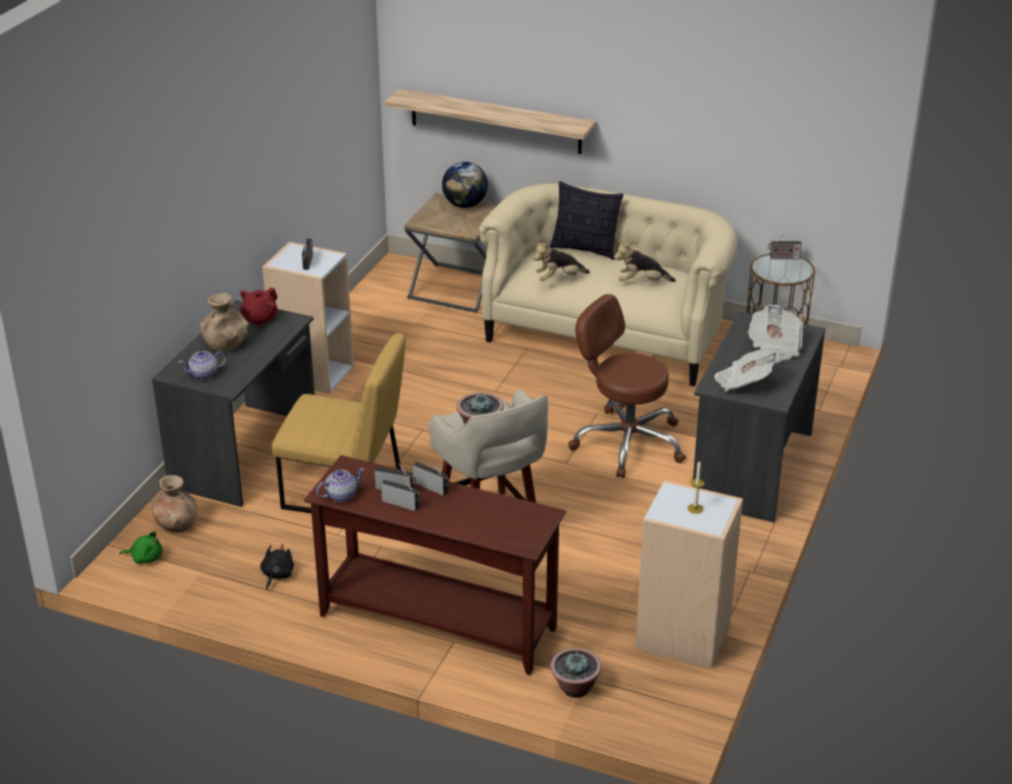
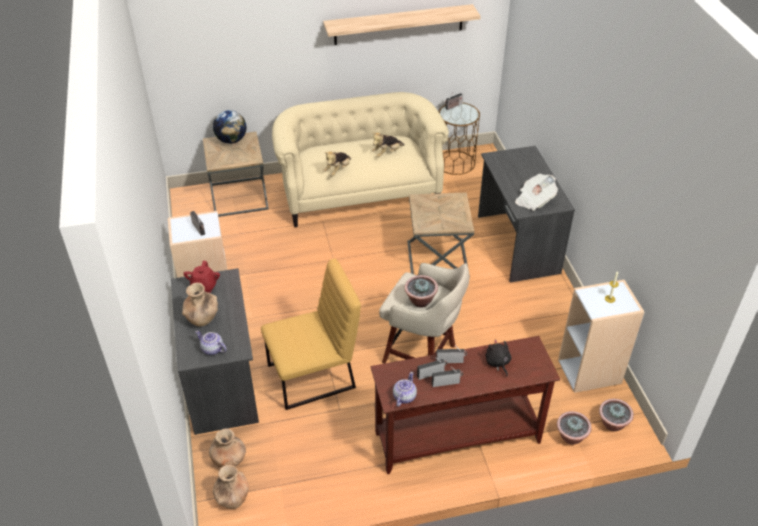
camera: 35 degrees left, 10 degrees up
green plush toy [119,531,163,564] -> brown vase [213,465,249,509]
teapot [178,350,226,380] -> teapot turned 90 degrees clockwise [195,331,227,355]
black plush toy [260,544,294,590] -> black plush toy moved to [486,339,511,377]
shelf [385,89,596,154] -> shelf moved to [323,4,481,45]
pillow [550,181,623,260] -> none
brown office chair [568,294,686,478] -> brown side table [407,193,474,278]
newspaper [747,305,803,364] -> none
none -> potted plant [599,399,634,431]

